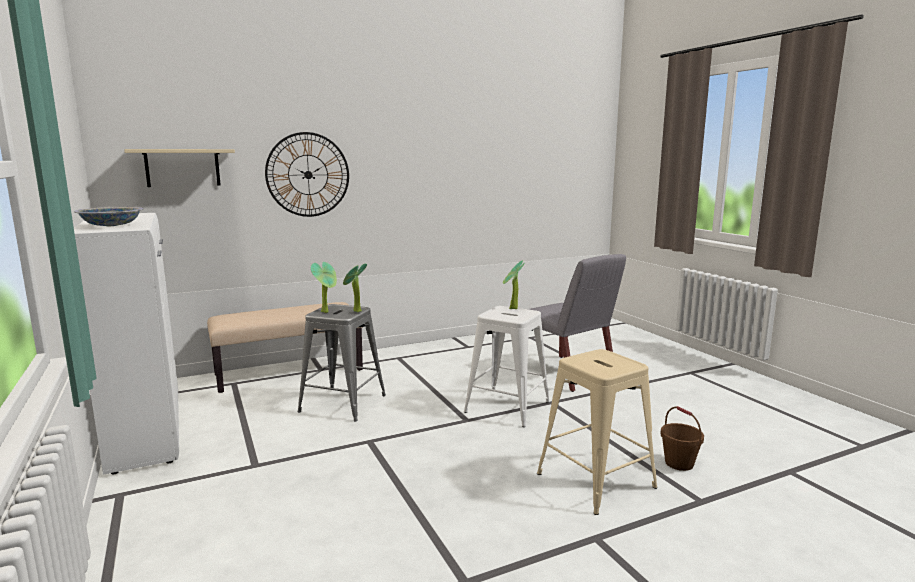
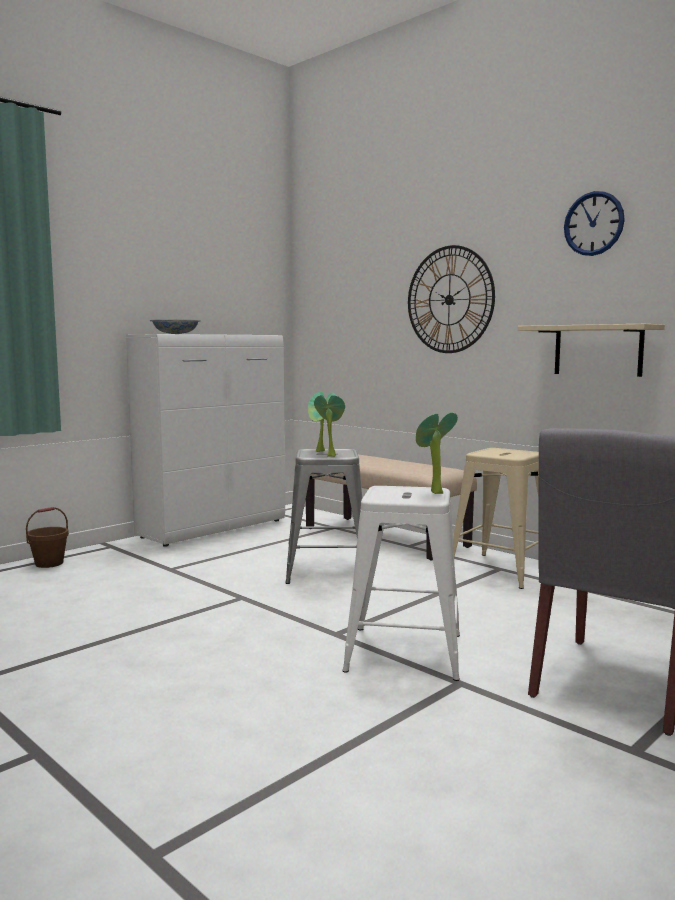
camera: 70 degrees right, 5 degrees down
beige shelf [124,149,235,187] -> beige shelf moved to [518,324,665,377]
beige stool [537,349,657,515] -> beige stool moved to [453,448,539,589]
brown bucket [660,406,704,471] -> brown bucket moved to [26,507,69,568]
none -> wall clock [564,191,625,256]

